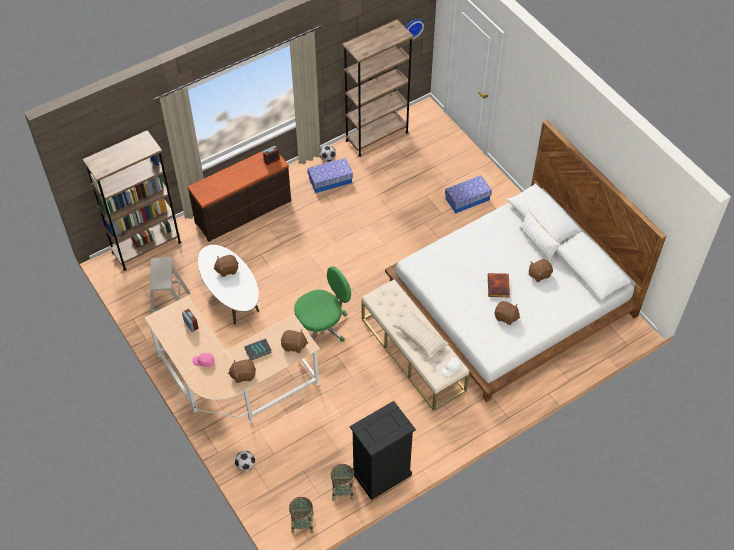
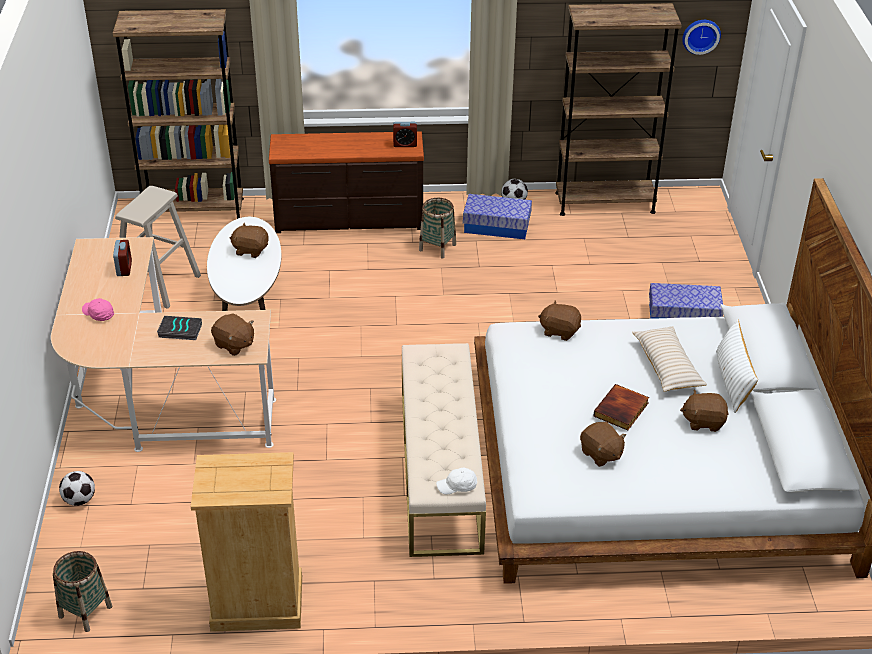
camera: 30 degrees right, 15 degrees down
brown plush toy [228,359,256,383] -> brown plush toy moved to [538,300,581,341]
green office chair [294,266,351,342] -> none
basket [330,464,354,501] -> basket moved to [419,198,456,259]
black dresser [350,401,416,500] -> beige dresser [191,452,302,632]
beige pillow [392,310,449,359] -> beige pillow moved to [632,326,707,392]

